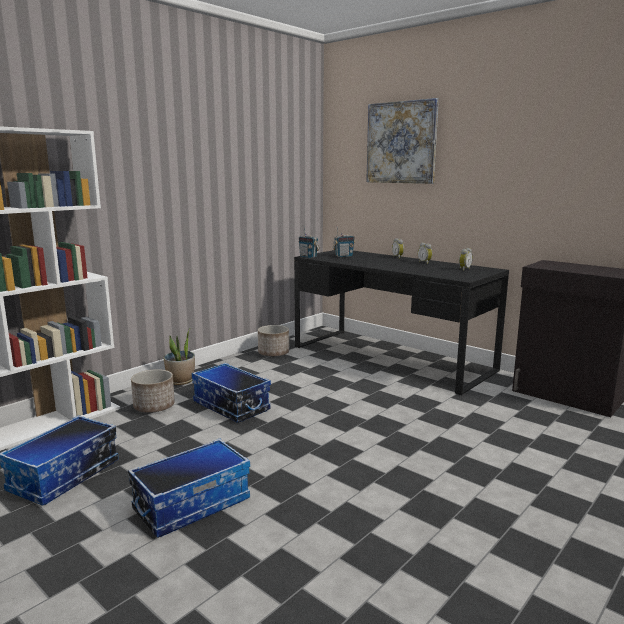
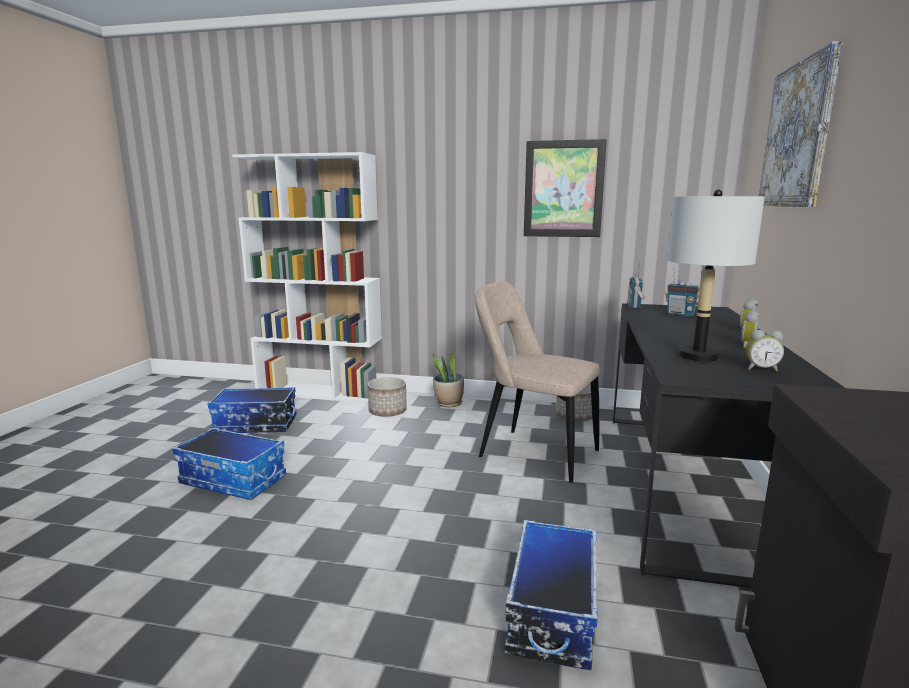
camera: 60 degrees right, 0 degrees up
storage box [192,363,271,422] -> storage box moved to [505,520,598,670]
none -> beige chair [475,282,600,483]
none -> picture [524,139,607,237]
none -> grey table lamp [667,189,765,362]

